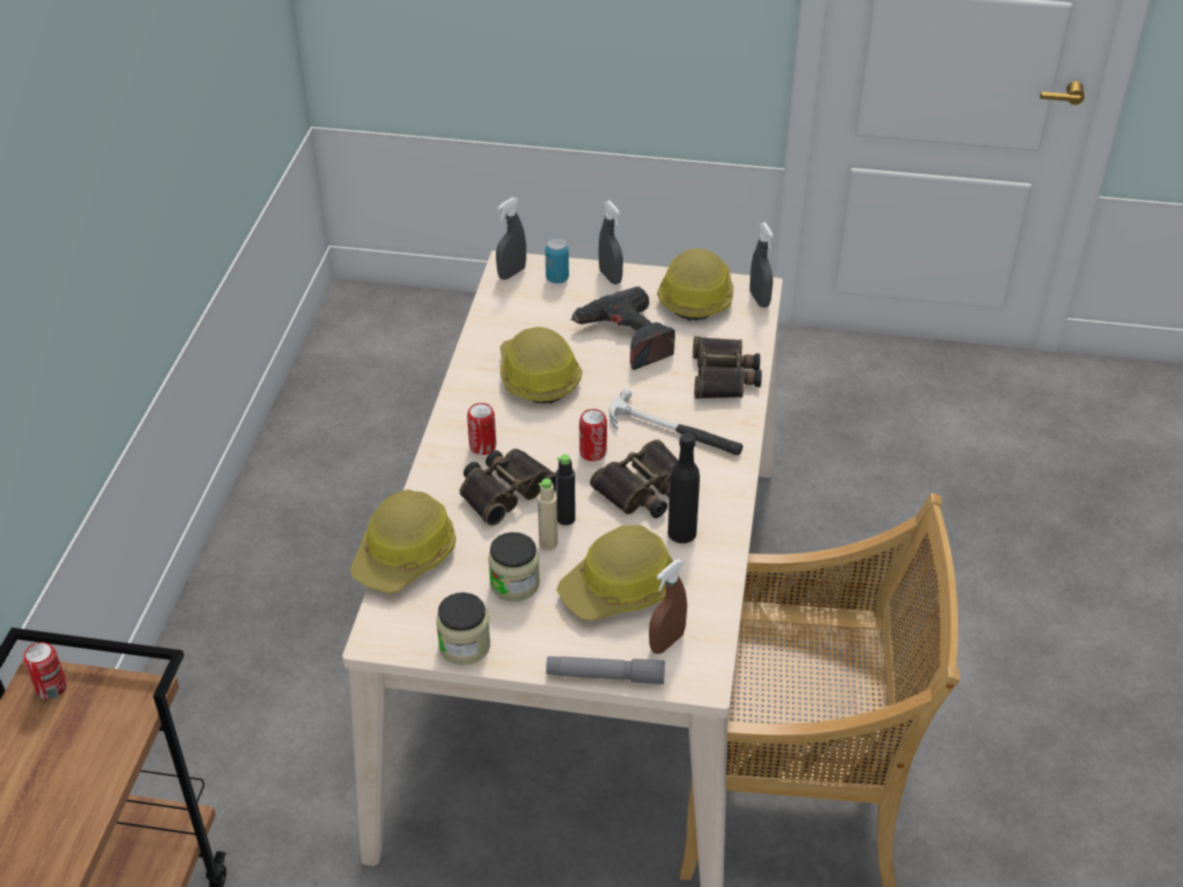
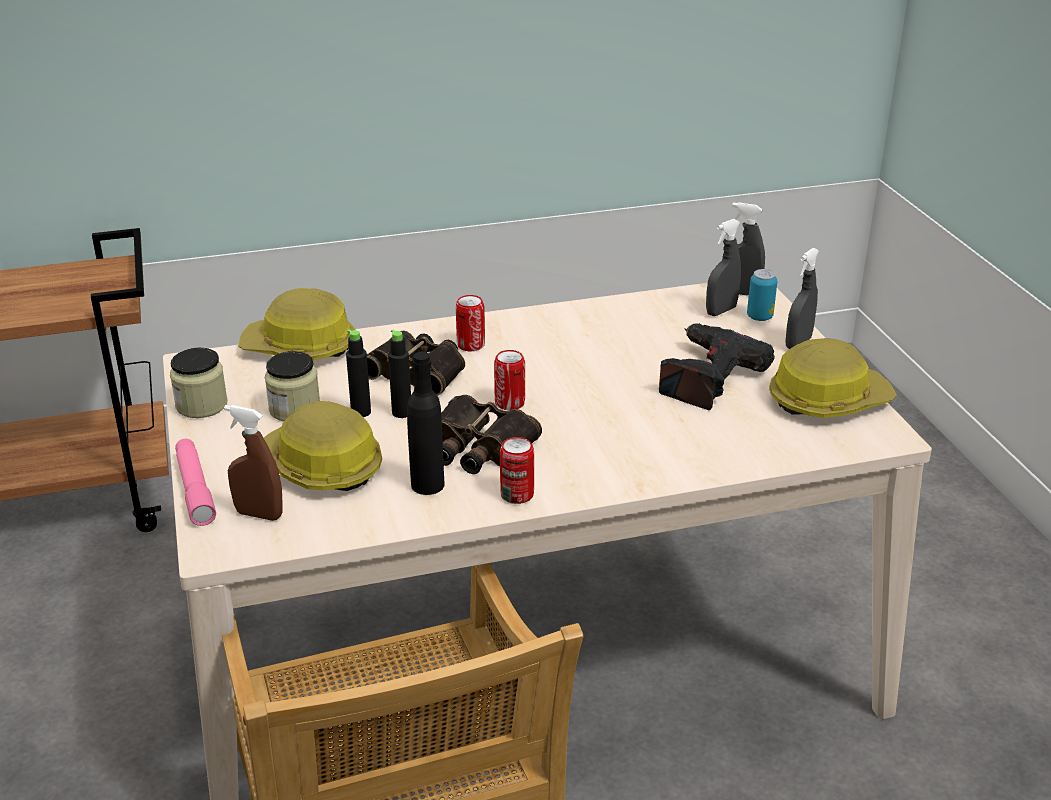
camera: 65 degrees right, 10 degrees down
can [24,642,67,699] -> can moved to [500,437,534,504]
hard hat [500,327,582,404] -> none
beige bottle [538,478,558,550] -> black bottle [346,330,371,417]
grey flashlight [546,656,665,684] -> pink flashlight [175,438,216,526]
hammer [610,389,743,455] -> none
binoculars [693,336,762,399] -> none
grey spray bottle [750,222,774,308] -> grey spray bottle moved to [706,219,741,316]

